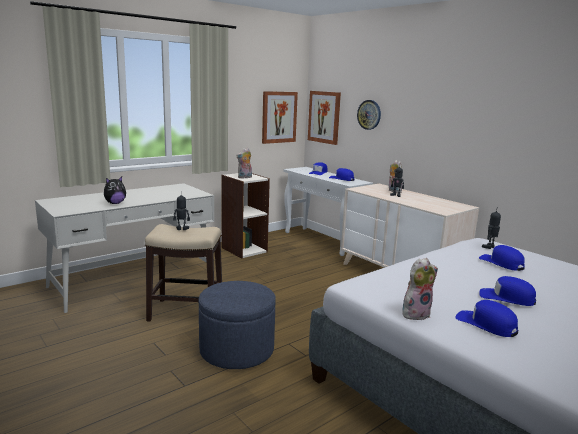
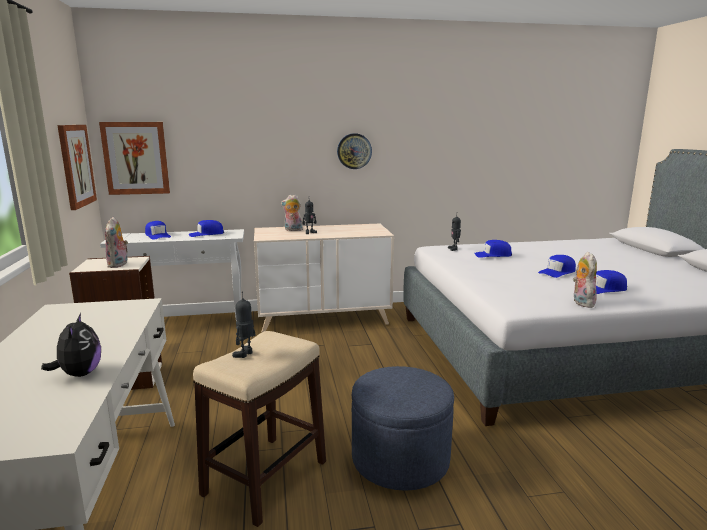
camera: 60 degrees left, 0 degrees up
wall clock [357,100,381,130] -> wall clock moved to [337,133,372,169]

